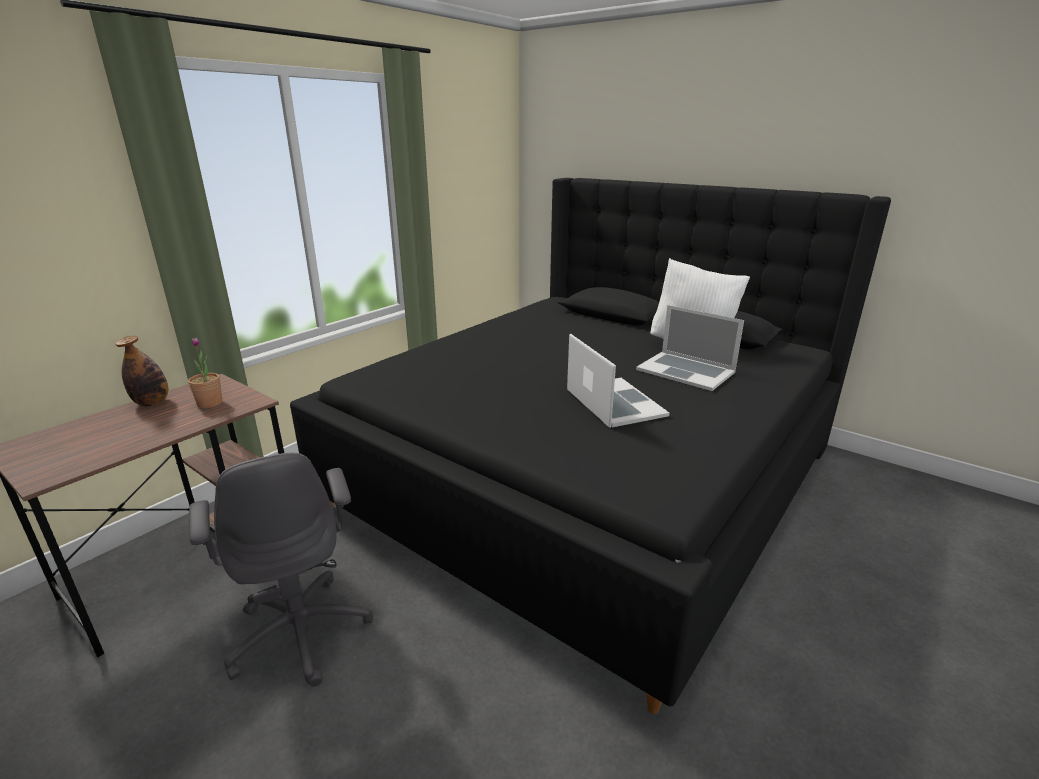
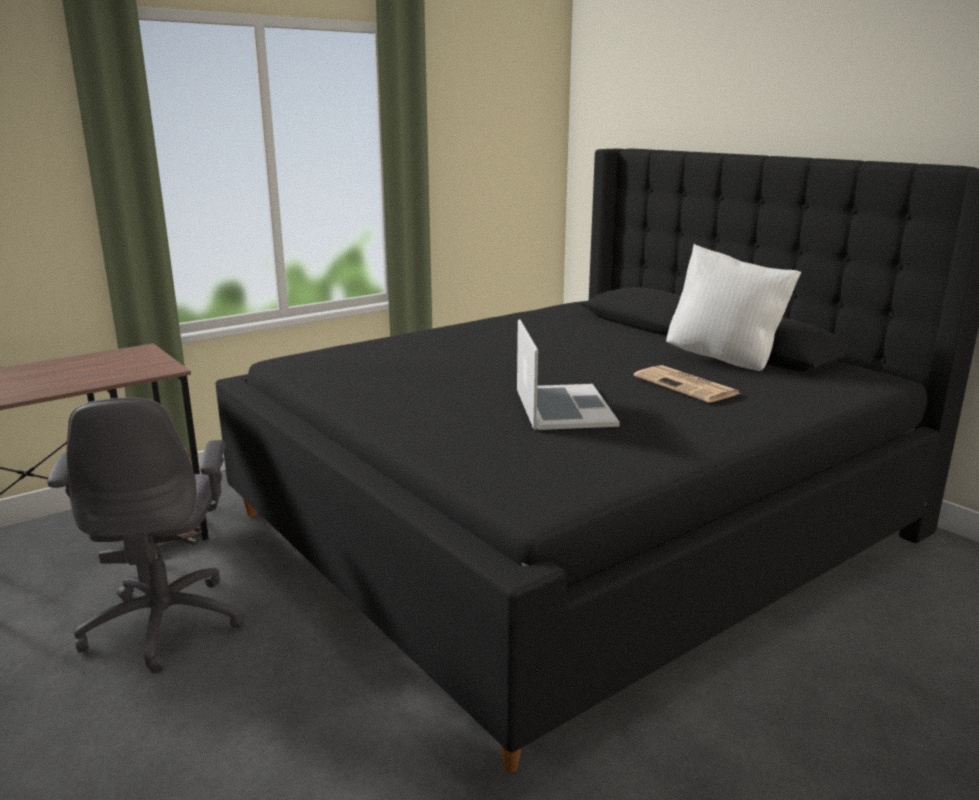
camera: 15 degrees right, 5 degrees down
bottle [115,336,168,406] -> none
potted plant [188,338,222,408] -> none
laptop [636,305,744,391] -> newspaper [634,365,741,402]

